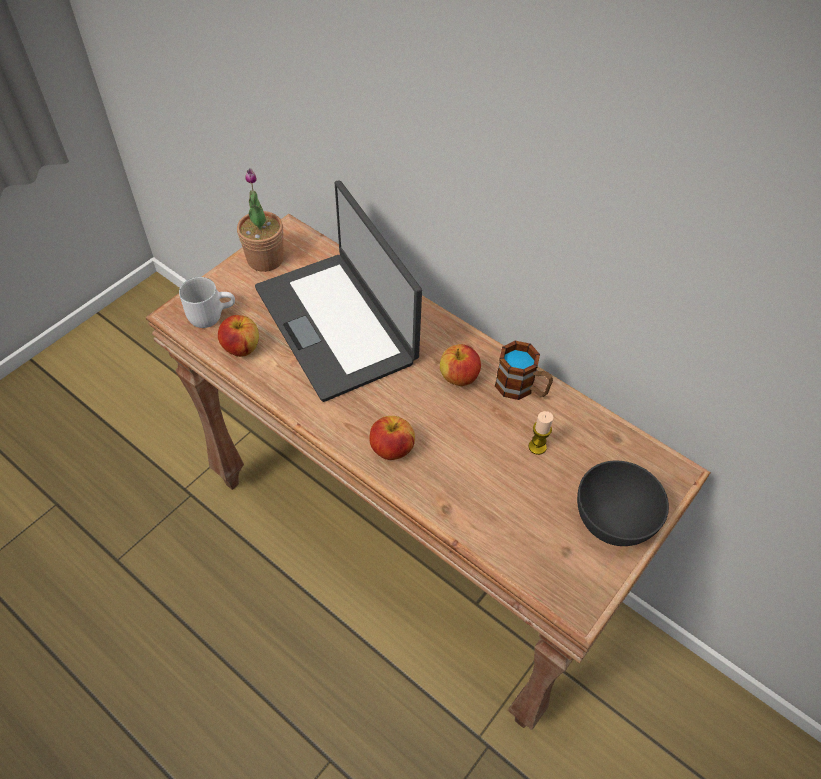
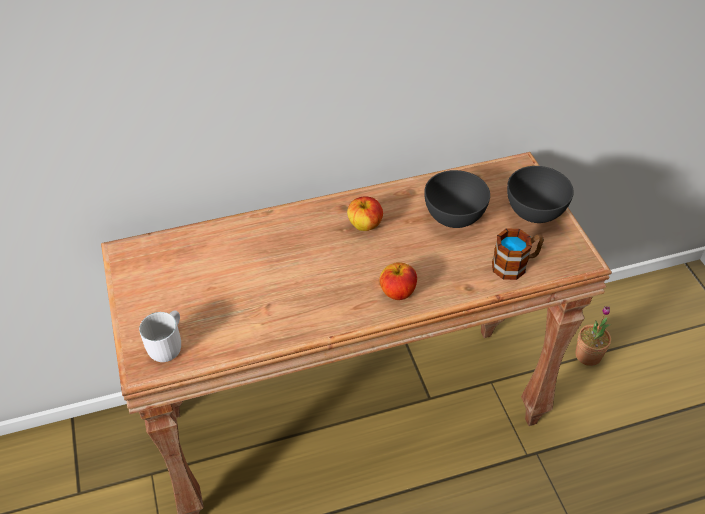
camera: 55 degrees left, 5 degrees down
apple [218,315,259,357] -> none
potted plant [237,168,284,272] -> potted plant moved to [575,306,611,366]
laptop [255,180,422,402] -> none
mug [495,341,553,400] -> mug moved to [492,228,544,280]
candle [528,411,553,455] -> grey bowl [424,170,490,228]

